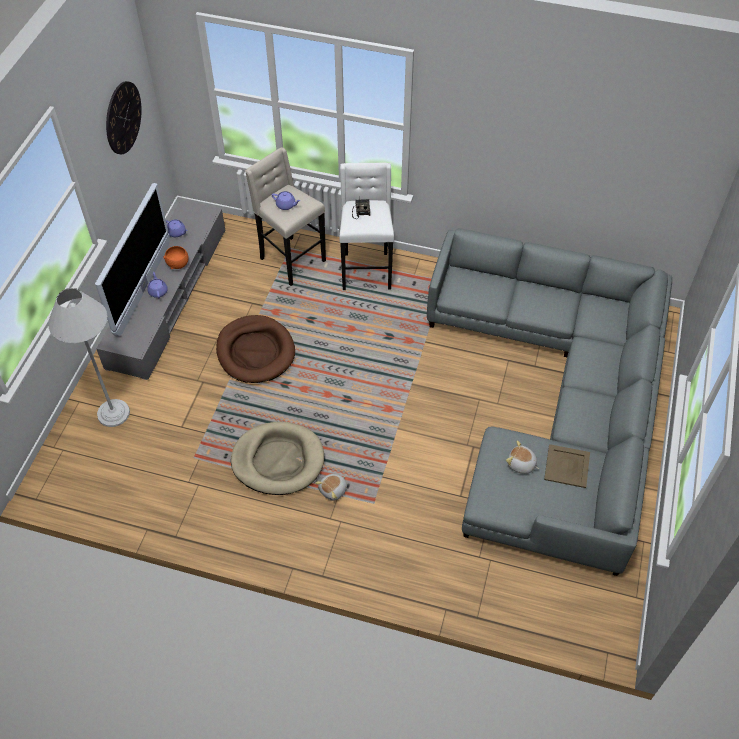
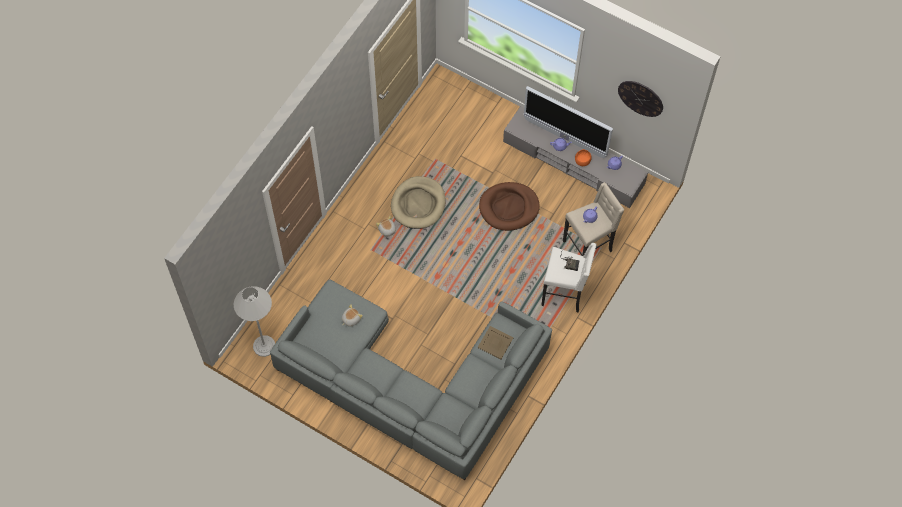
camera: 105 degrees right, 10 degrees up
white floor lamp [48,288,130,427] -> white floor lamp moved to [234,286,275,357]
beige tray [544,444,590,488] -> beige tray moved to [478,326,514,359]

